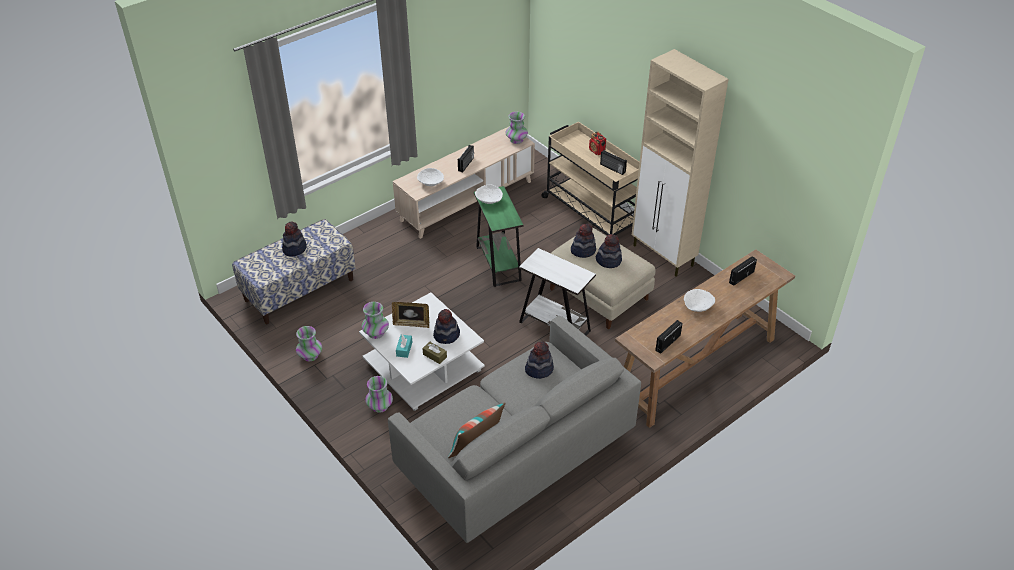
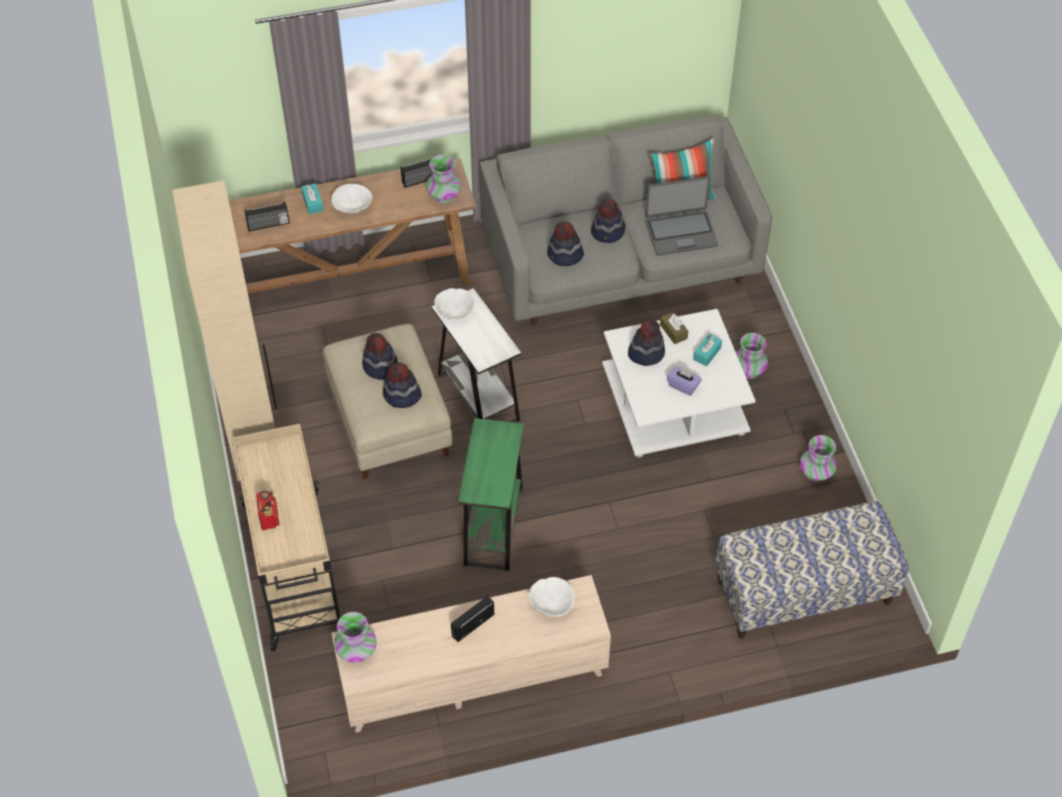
camera: 155 degrees left, 10 degrees up
hat [282,222,307,257] -> hat moved to [591,198,625,243]
vase [362,302,389,339] -> vase moved to [426,154,462,203]
picture frame [392,302,429,328] -> purple tissue box [667,366,702,396]
white bowl [475,184,503,204] -> white bowl moved to [434,288,475,321]
radio [600,150,627,175] -> none
none -> turquoise tissue box [301,183,324,214]
none -> laptop [645,176,718,256]

